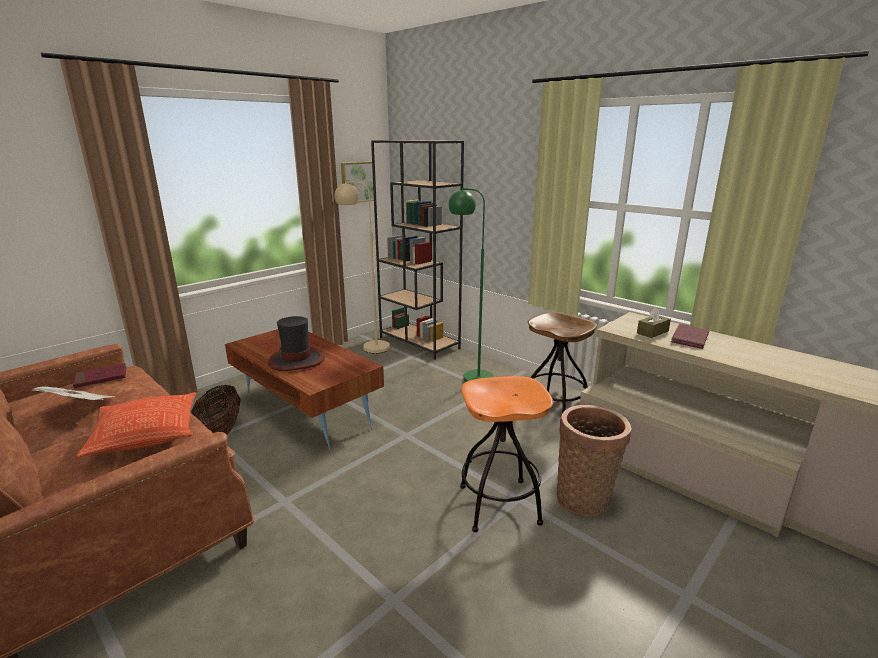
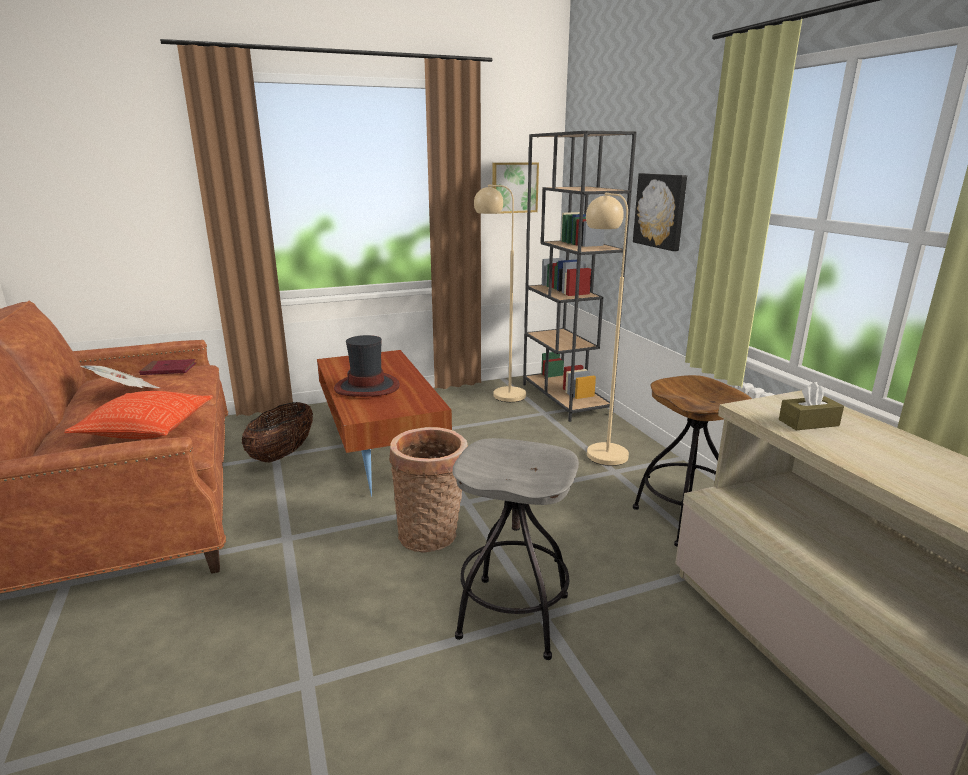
camera: 25 degrees right, 0 degrees up
green floor lamp [449,188,494,382] -> beige floor lamp [586,193,629,466]
orange stool [460,376,553,532] -> grey stool [452,438,579,660]
basket [557,405,632,517] -> basket moved to [389,427,468,553]
red book [671,324,709,349] -> none
none -> picture [633,173,687,251]

